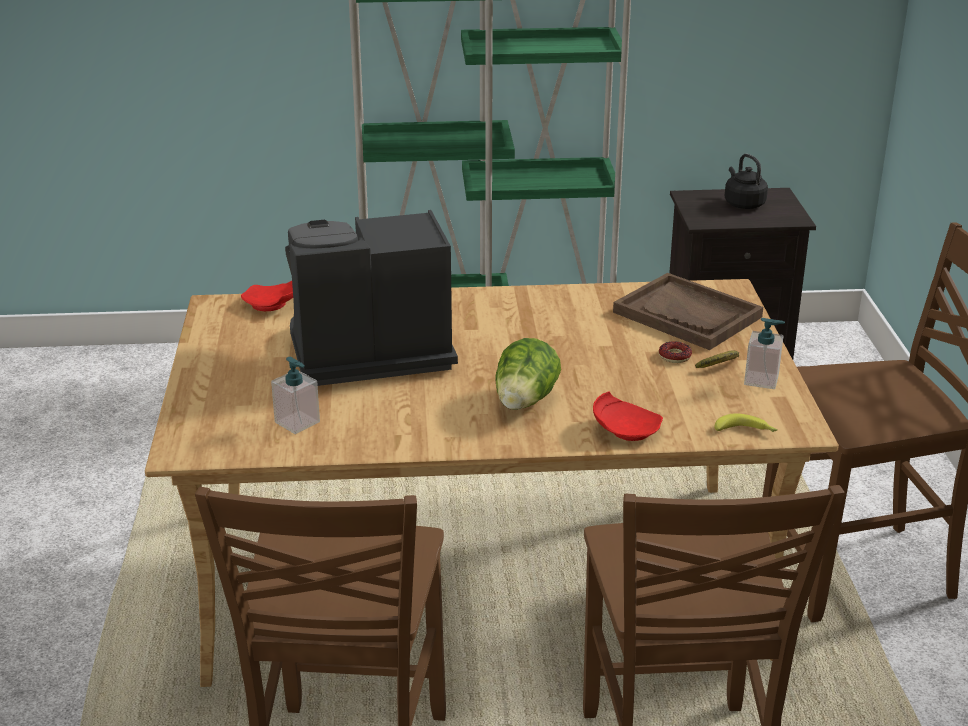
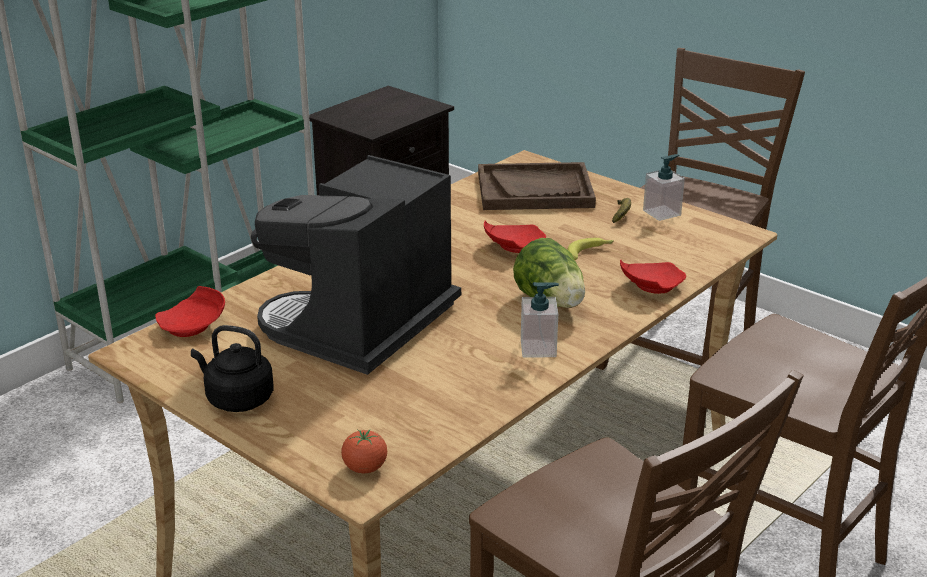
camera: 45 degrees left, 0 degrees up
soap dispenser [271,357,320,434] -> soap dispenser moved to [521,282,559,358]
donut [659,341,692,363] -> none
banana [715,413,778,432] -> banana moved to [567,238,614,260]
black kettle [725,154,768,209] -> black kettle moved to [191,325,274,412]
none -> tomato [341,429,387,474]
none -> red plate [484,221,546,253]

